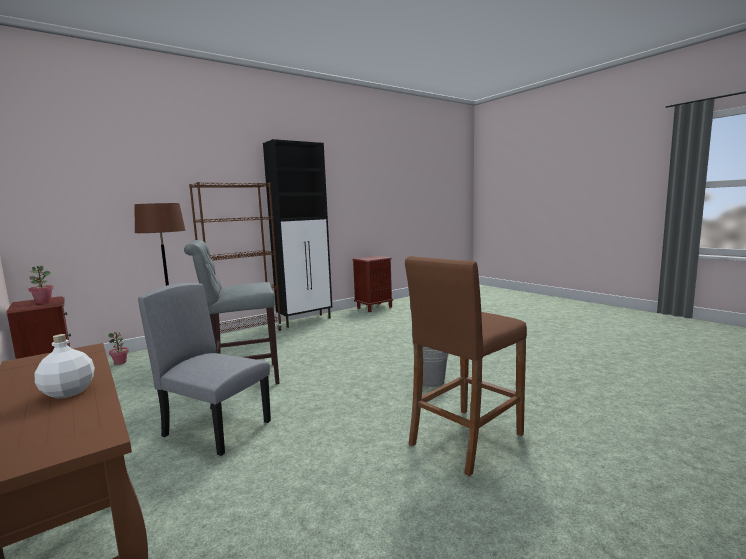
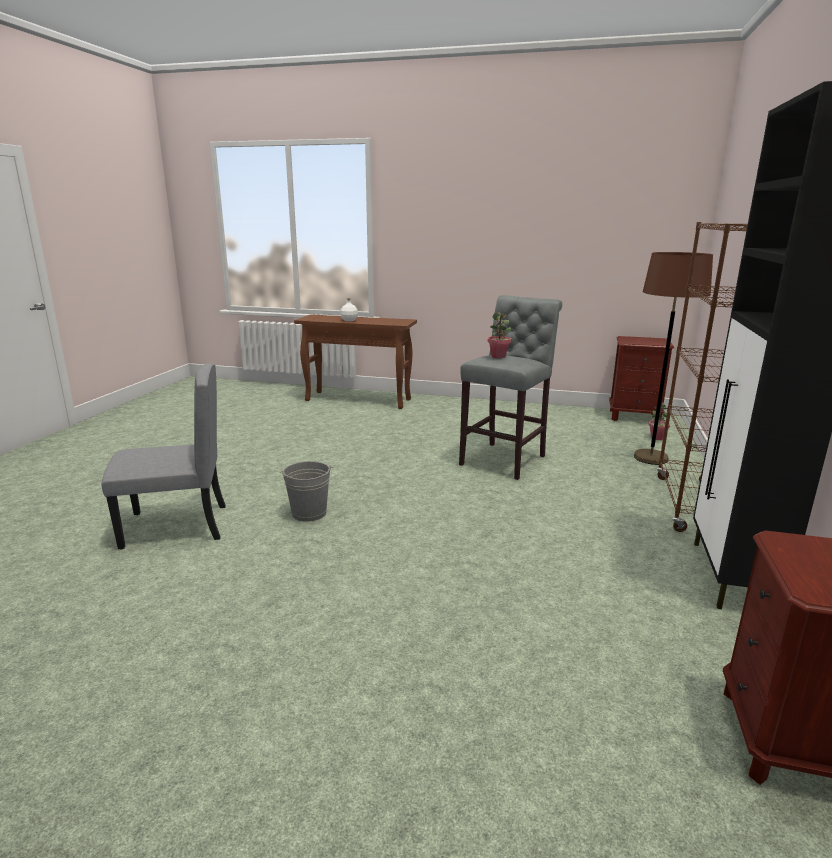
camera: 140 degrees right, 10 degrees up
potted plant [28,266,54,304] -> potted plant moved to [488,312,511,358]
grey chair [138,283,271,456] -> grey chair moved to [101,364,226,550]
brown stool [405,256,527,476] -> none

